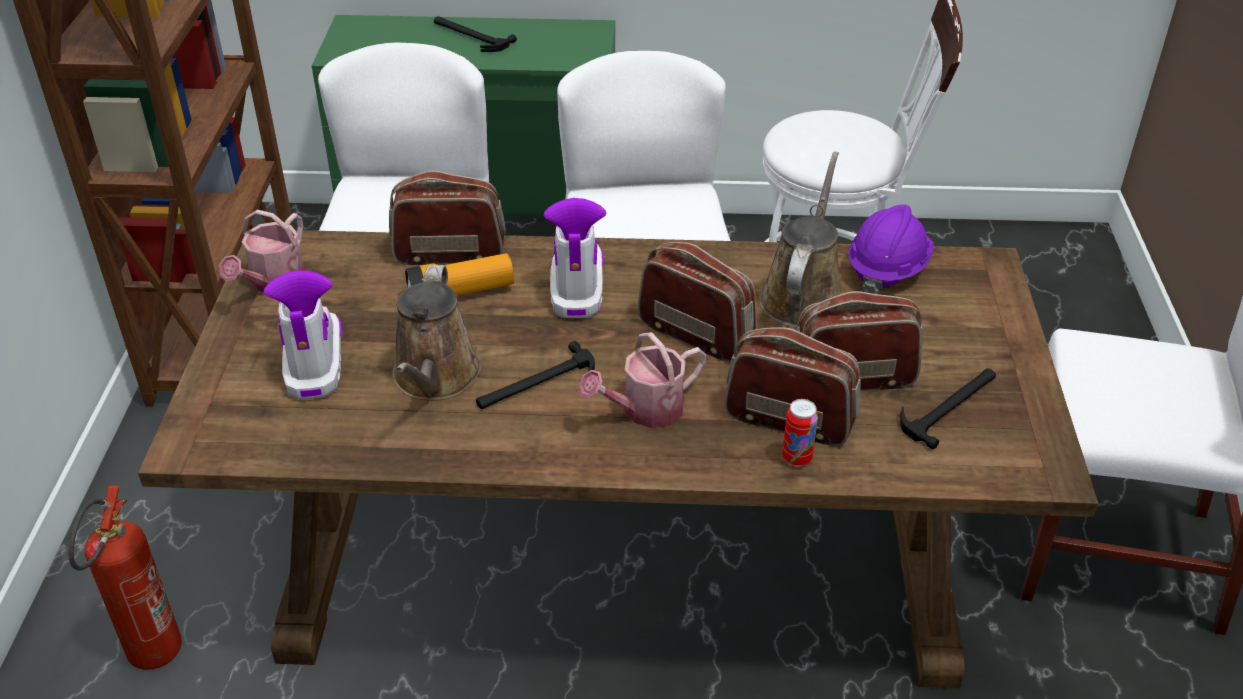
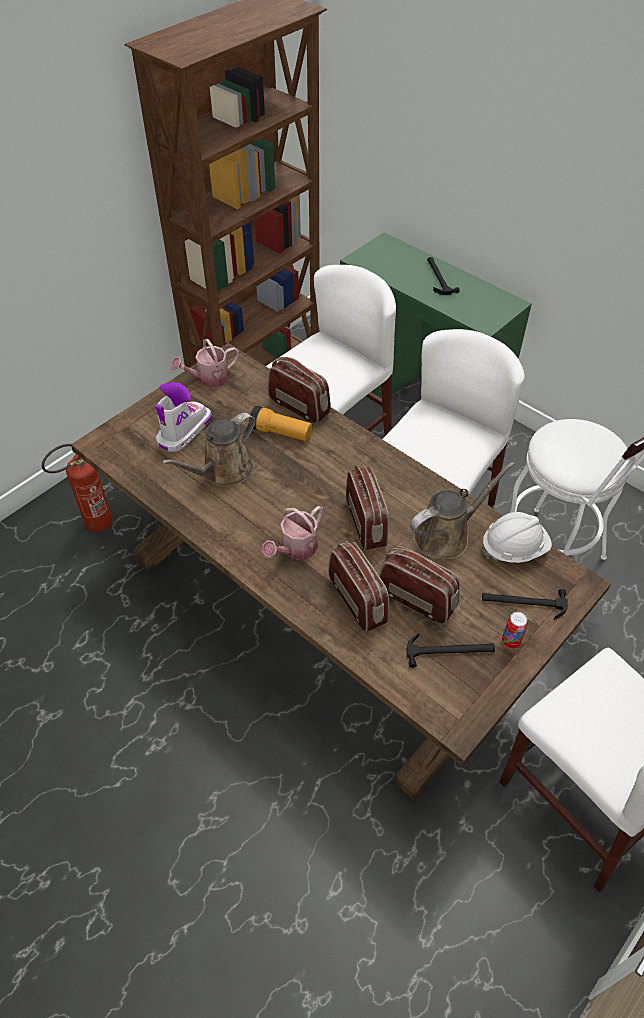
camera: 40 degrees right, 10 degrees up
hammer [476,341,595,409] -> hammer moved to [482,589,568,620]
boot [544,198,606,318] -> none
watering can [579,332,706,428] -> watering can turned 60 degrees counterclockwise [262,506,323,560]
can [782,399,818,467] -> can moved to [502,612,528,649]
purple hard hat [848,205,934,293] -> white hard hat [483,512,552,563]

